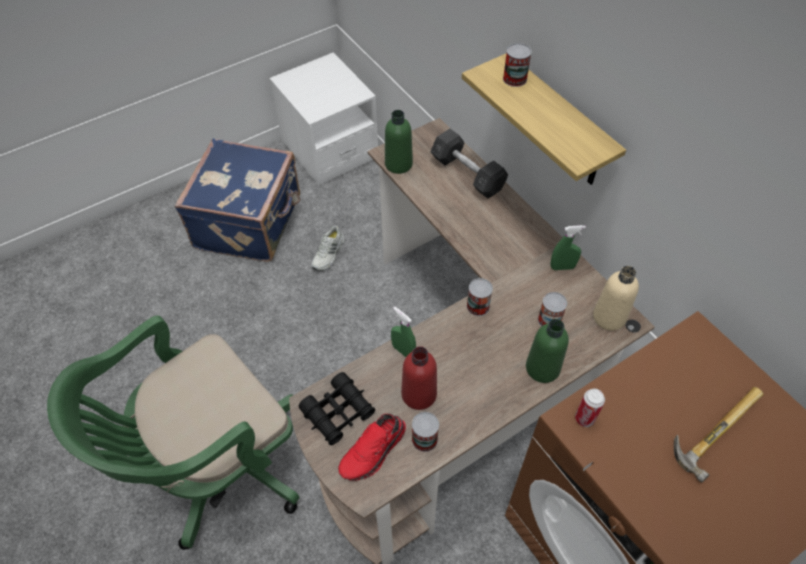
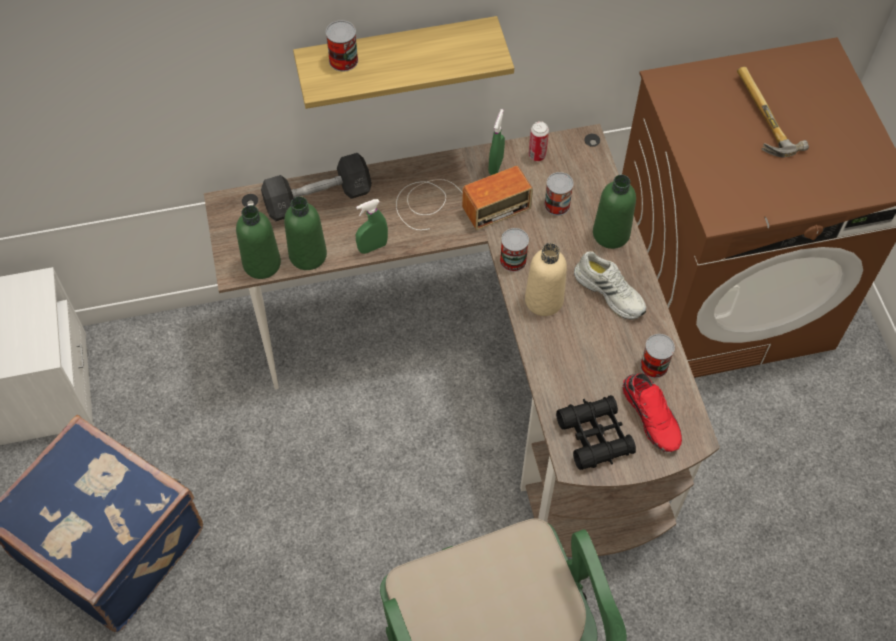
camera: 70 degrees left, 5 degrees up
white shoe [311,226,344,271] -> white shoe moved to [574,251,646,320]
green spray bottle [391,307,416,357] -> green spray bottle moved to [356,199,388,254]
red bottle [401,346,437,410] -> none
can [575,389,605,427] -> can moved to [529,121,549,161]
beige bottle [593,266,639,331] -> beige bottle moved to [525,243,567,316]
none -> green bottle [284,196,327,270]
none -> radio [396,166,533,230]

